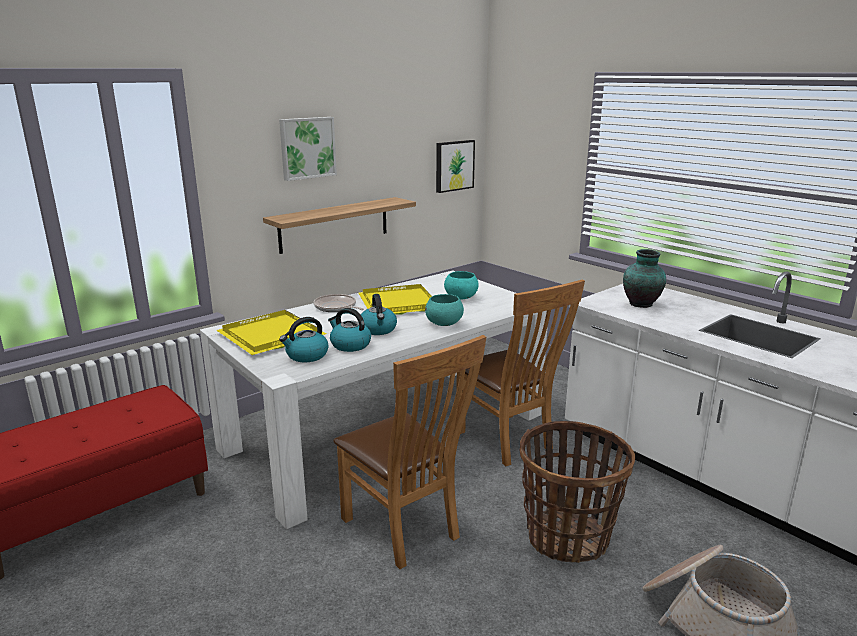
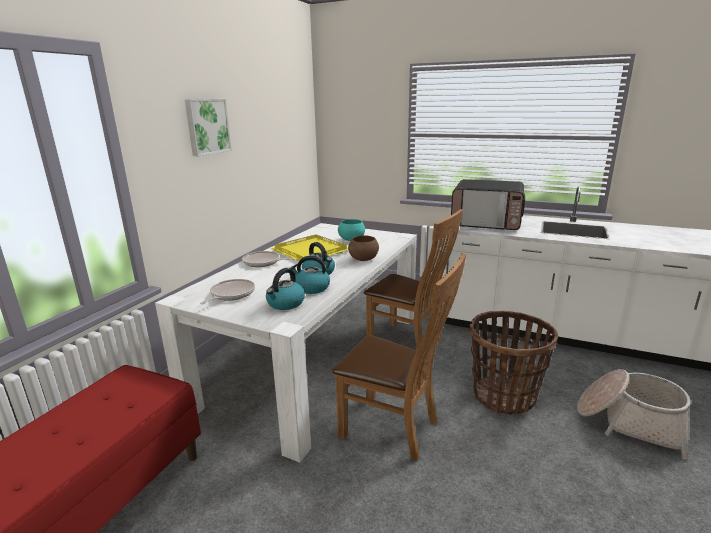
camera: 25 degrees left, 0 degrees up
yellow tray [216,310,326,355] -> frying pan [200,279,255,304]
shelf [263,197,416,254] -> none
turquoise bowl [425,294,464,326] -> brown bowl [348,235,379,261]
picture [436,140,475,193] -> none
vase [623,249,666,308] -> microwave [451,179,525,230]

